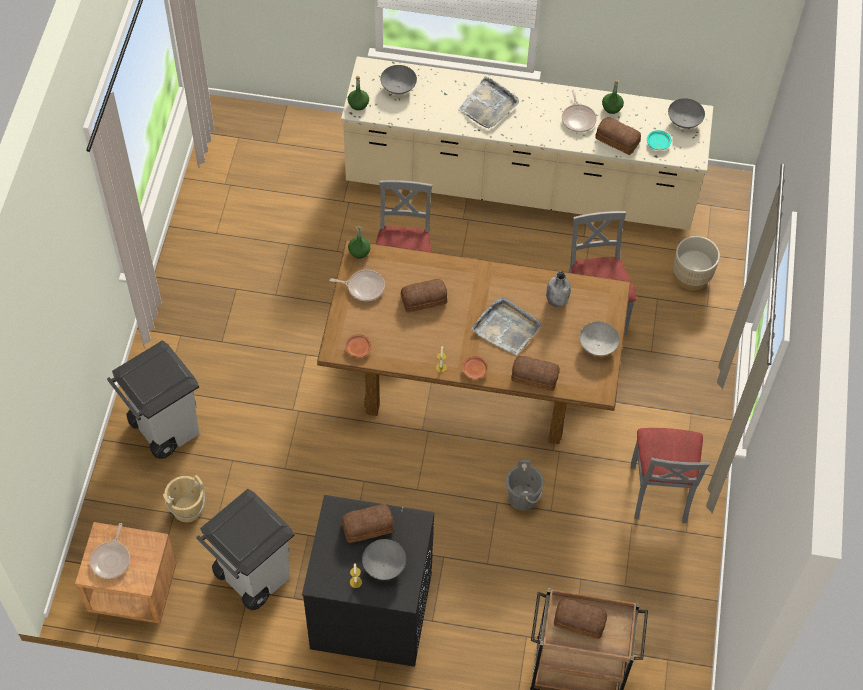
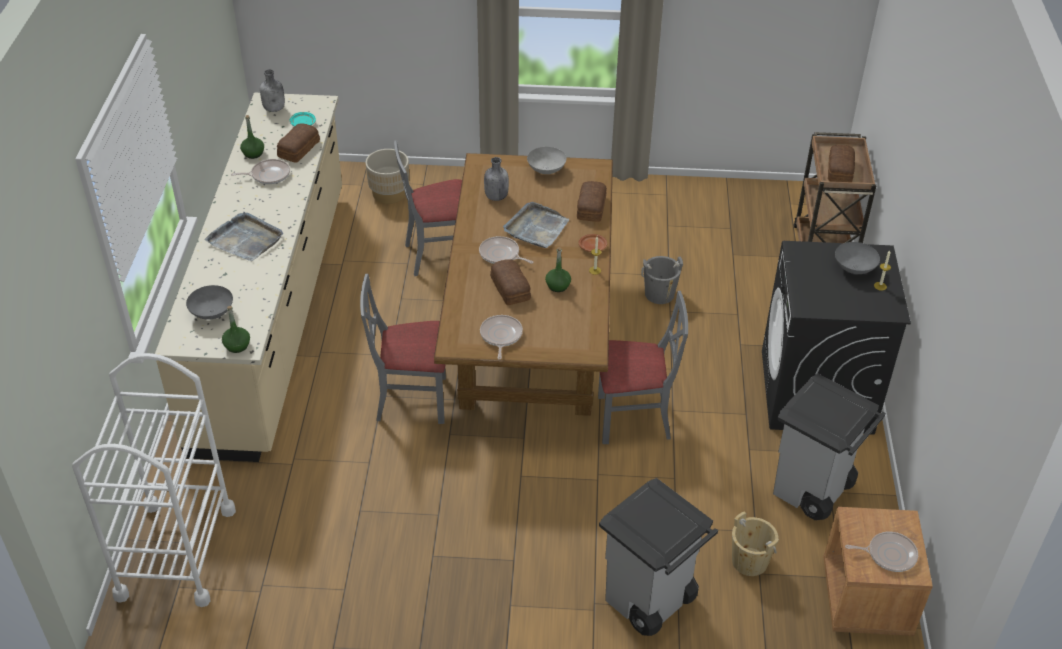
camera: 95 degrees left, 15 degrees down
bread [342,504,394,543] -> none
brown plate [345,334,372,358] -> none
green bottle [348,225,371,259] -> green bottle moved to [545,247,571,292]
grey chair [631,428,710,523] -> grey chair moved to [598,291,688,444]
grey bowl [668,98,705,129] -> grey bottle [260,69,285,112]
none -> white cart [72,353,236,607]
none -> frying pan [479,236,534,264]

